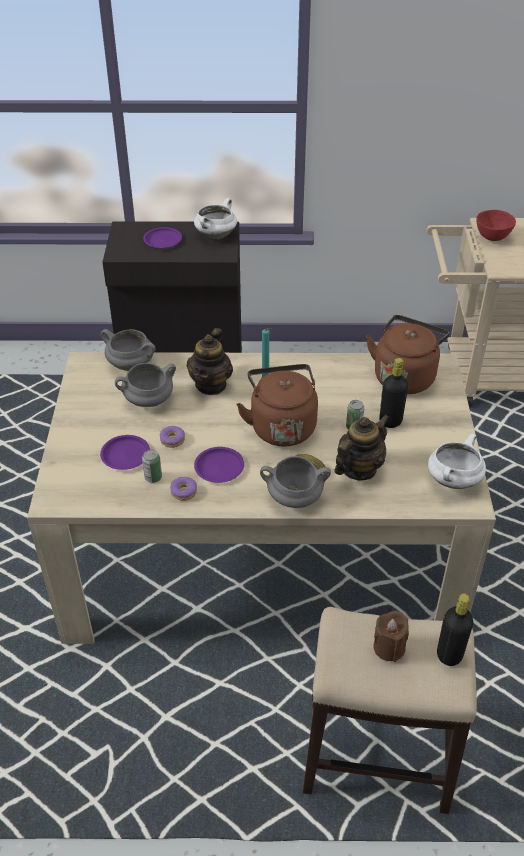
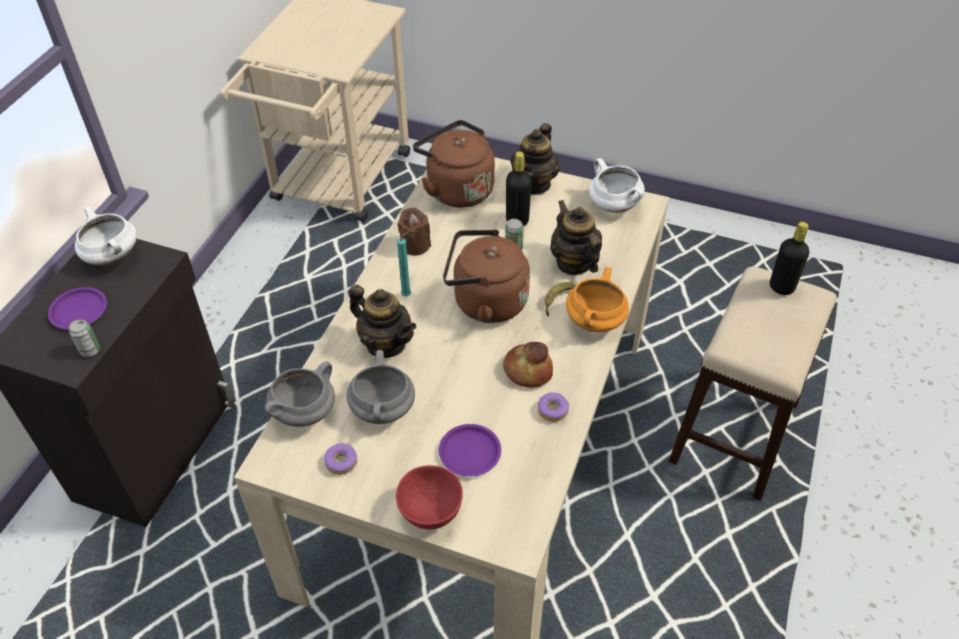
camera: 70 degrees left, 5 degrees up
can [142,449,162,483] -> can moved to [69,319,100,357]
donut [159,426,185,448] -> donut moved to [324,443,357,475]
purple plate [194,447,244,483] -> bread [503,342,553,388]
grey cooking pot [260,456,331,508] -> orange cooking pot [566,267,629,332]
brown candle [374,611,409,662] -> brown candle moved to [397,207,431,256]
red bowl [476,210,516,241] -> red bowl moved to [396,465,463,529]
none -> teapot [510,123,560,195]

